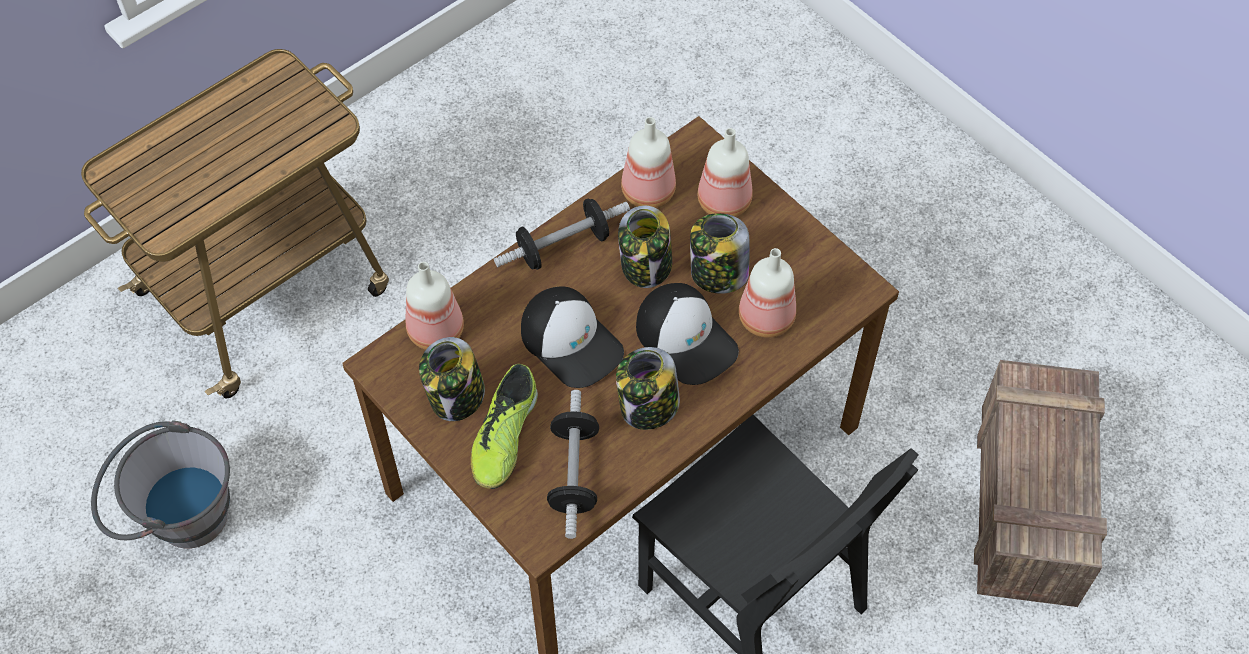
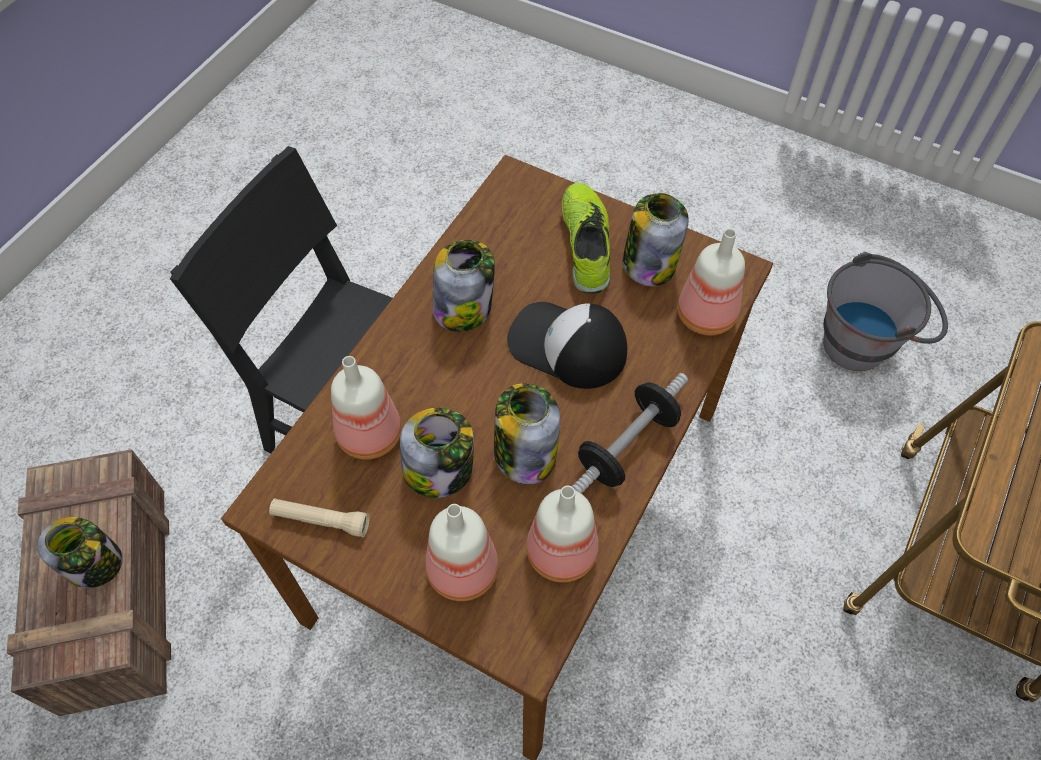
camera: 160 degrees right, 0 degrees up
dumbbell [547,390,599,539] -> none
cap [636,283,739,385] -> none
none -> jar [38,517,123,588]
none -> beige flashlight [269,498,369,537]

